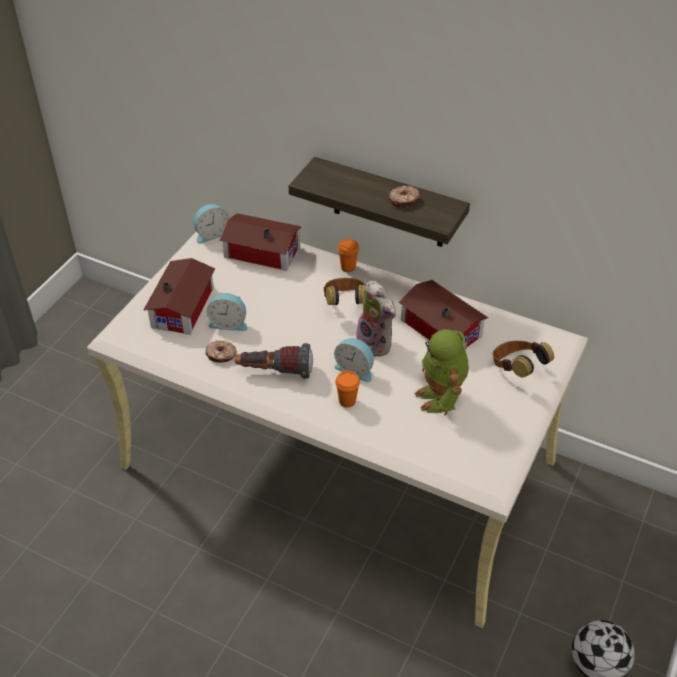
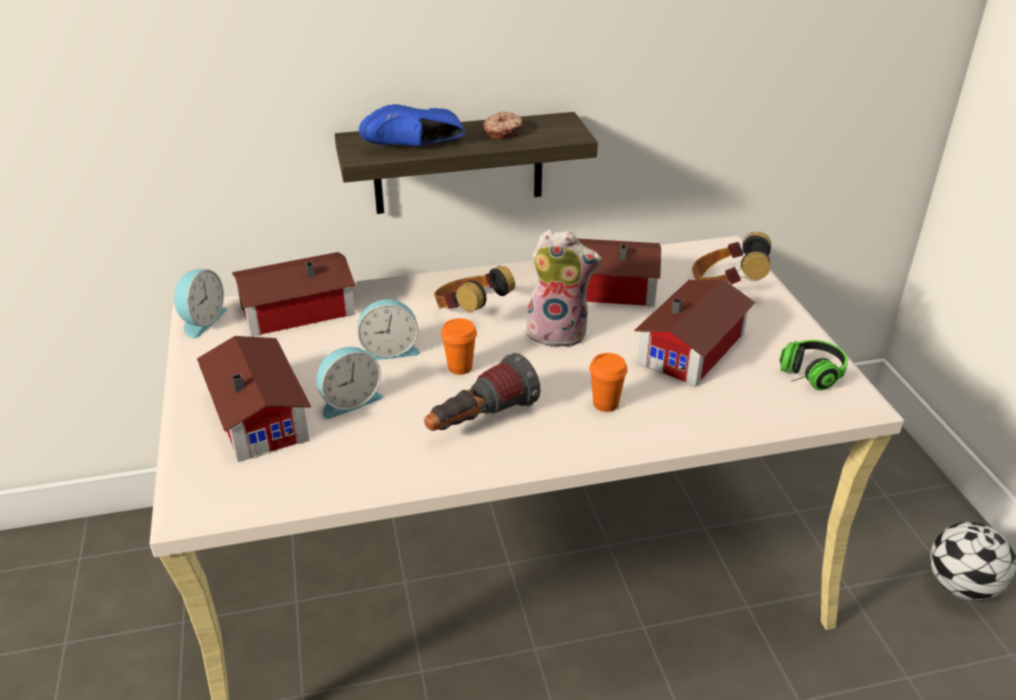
camera: 40 degrees left, 10 degrees down
donut [205,340,237,363] -> none
alarm clock [334,338,374,382] -> alarm clock moved to [357,299,420,360]
orange cup [338,239,359,272] -> orange cup moved to [441,318,477,375]
toy robot [414,329,469,415] -> toy house [634,279,756,387]
none -> blue shoe [359,104,465,146]
none -> headphones [779,340,848,390]

